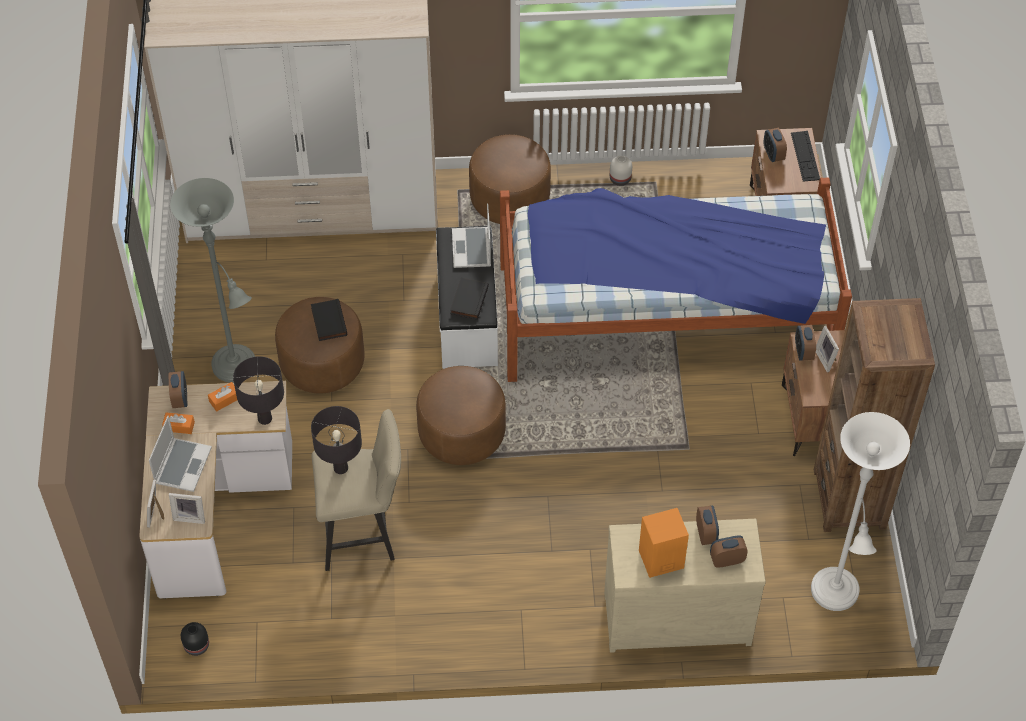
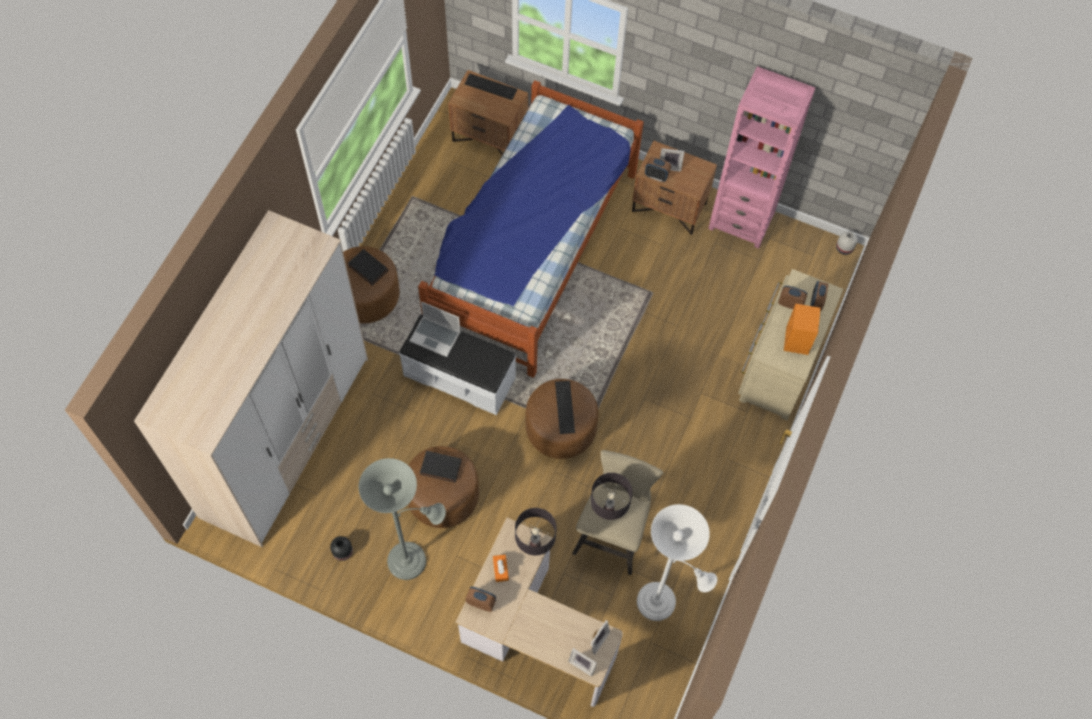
camera: 65 degrees left, 10 degrees up
laptop [149,416,212,492] -> none
orange tissue box [162,412,195,434] -> none
black vase [181,622,209,656] -> black vase moved to [330,536,353,561]
black book [450,278,489,320] -> black book moved to [348,249,388,286]
white vase [610,156,632,186] -> white vase moved to [836,231,857,255]
alarm clock [764,128,787,162] -> none
white floor lamp [811,412,910,611] -> white floor lamp moved to [637,504,717,621]
brown bookcase [814,298,935,532] -> pink bookcase [708,66,815,249]
none -> keyboard [555,381,575,434]

